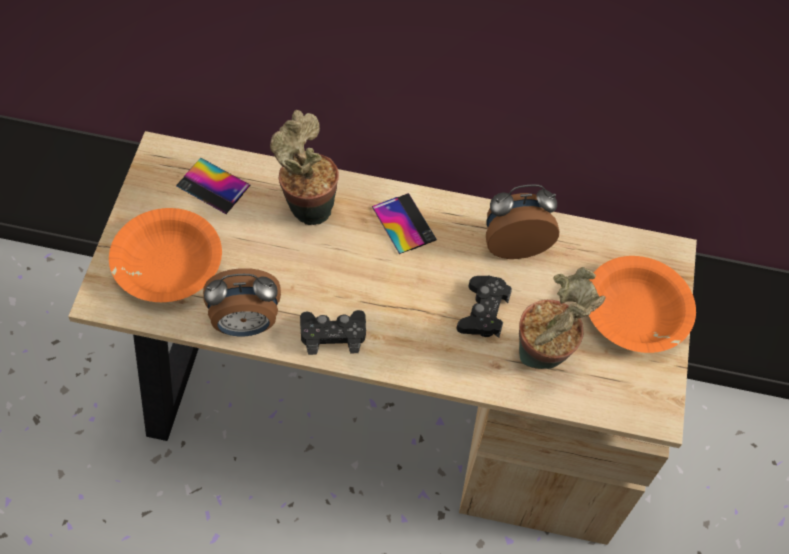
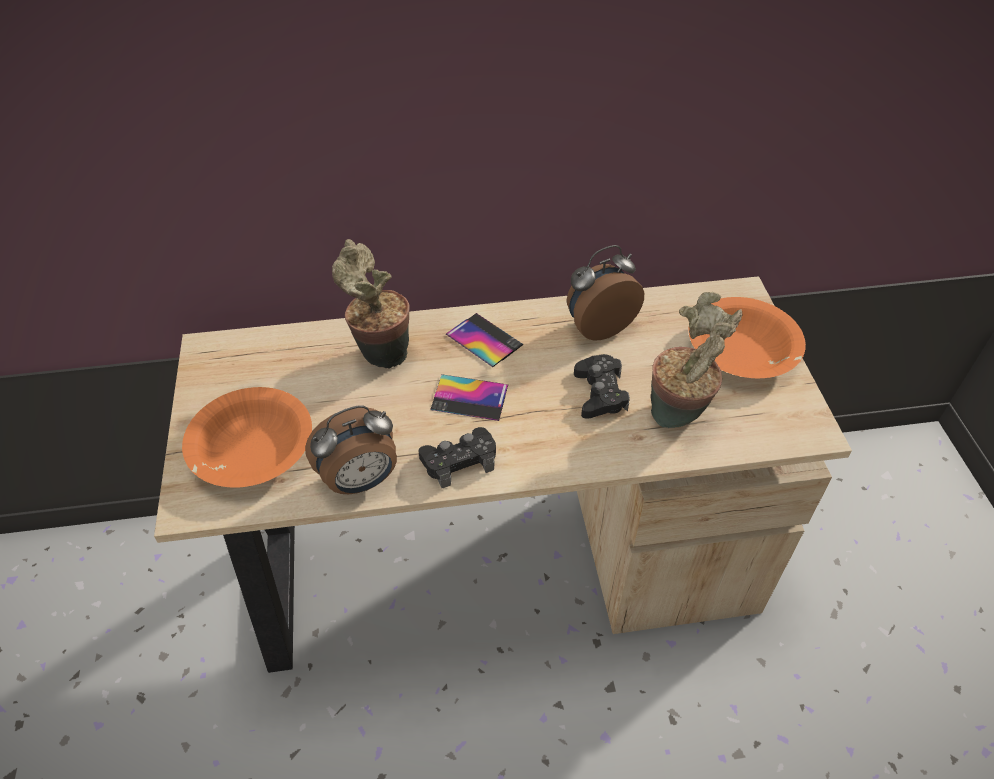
camera: 15 degrees left, 10 degrees down
phone [176,158,250,214] -> phone moved to [430,374,508,421]

